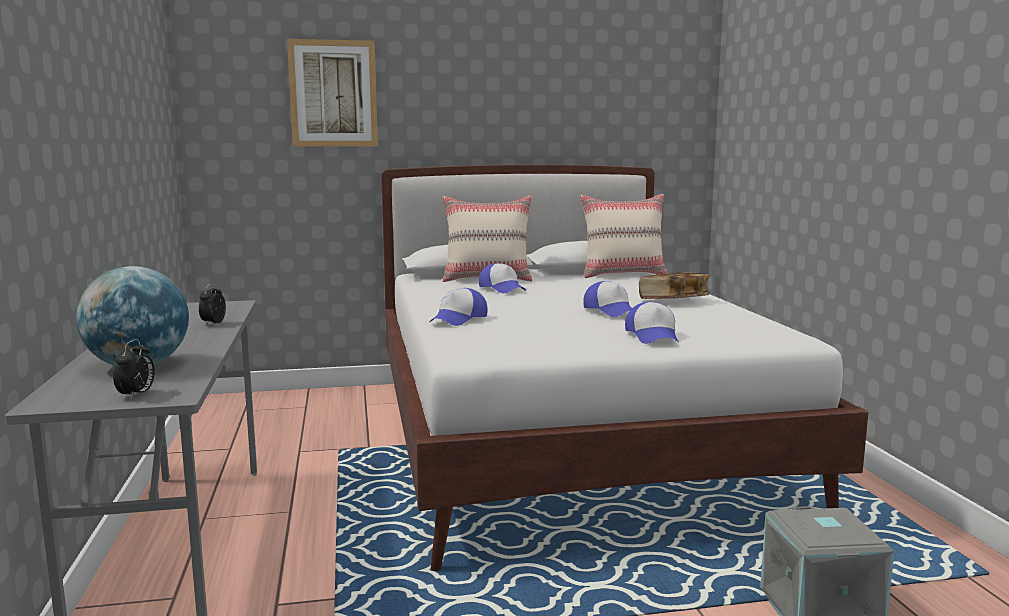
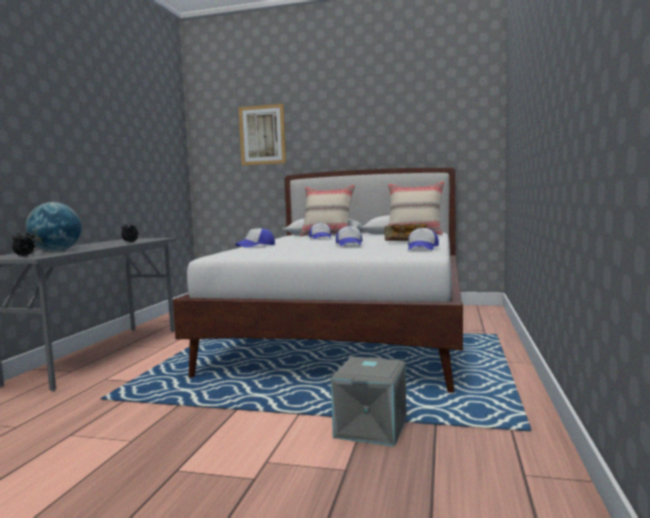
camera: 25 degrees right, 5 degrees down
cap [625,302,679,344] -> cap moved to [408,228,439,250]

